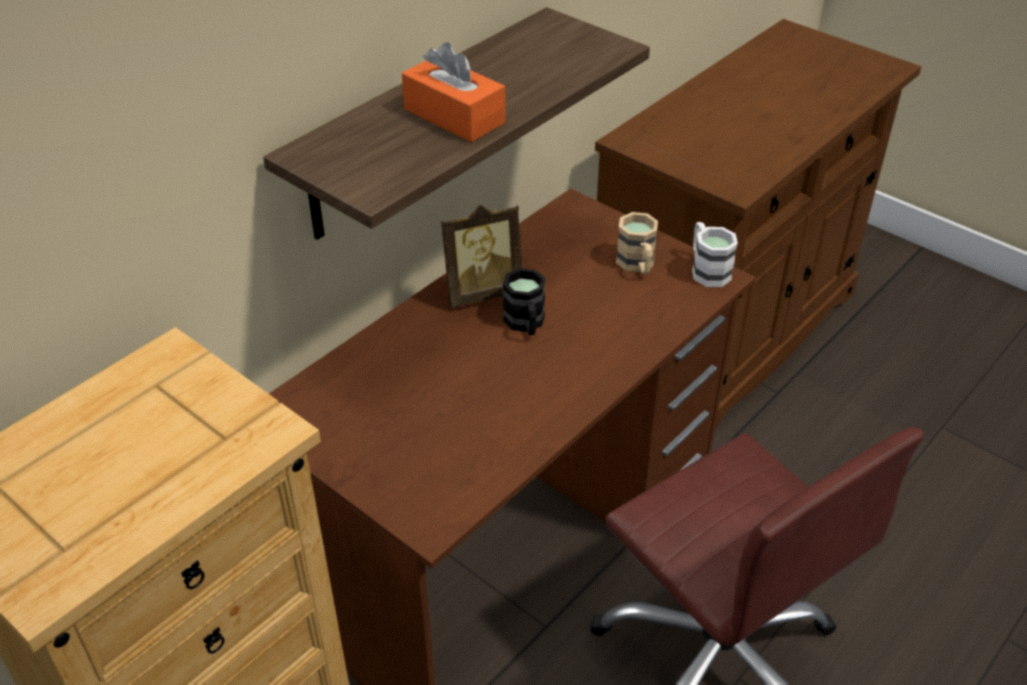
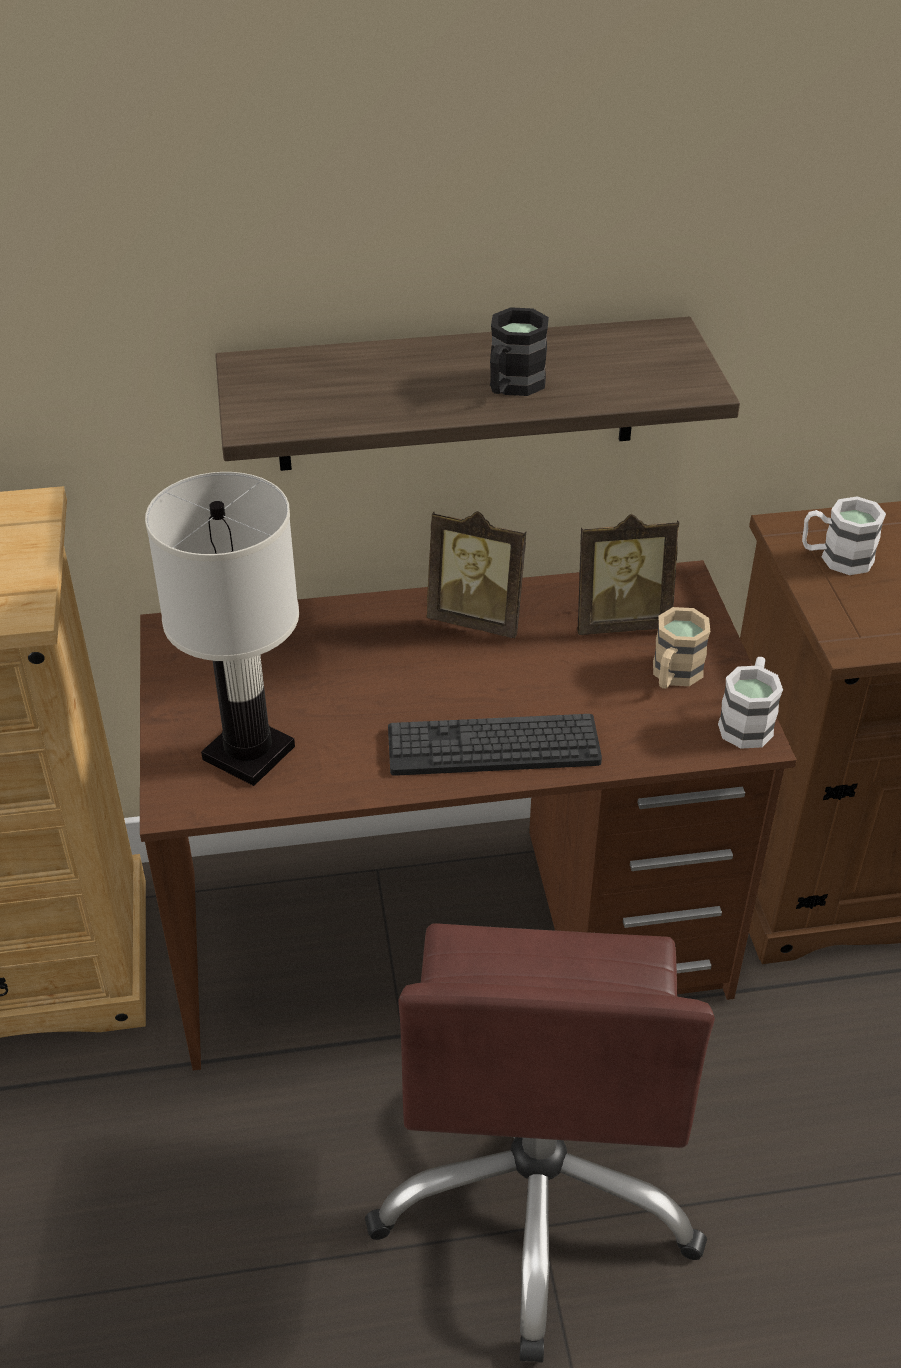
camera: 40 degrees right, 0 degrees up
orange tissue box [402,42,505,142] -> none
black mug [503,268,546,335] -> black mug moved to [490,307,549,396]
none -> white table lamp [145,472,299,786]
none -> keyboard [388,714,602,776]
none -> picture frame [578,514,679,635]
none -> white mug [802,496,886,575]

